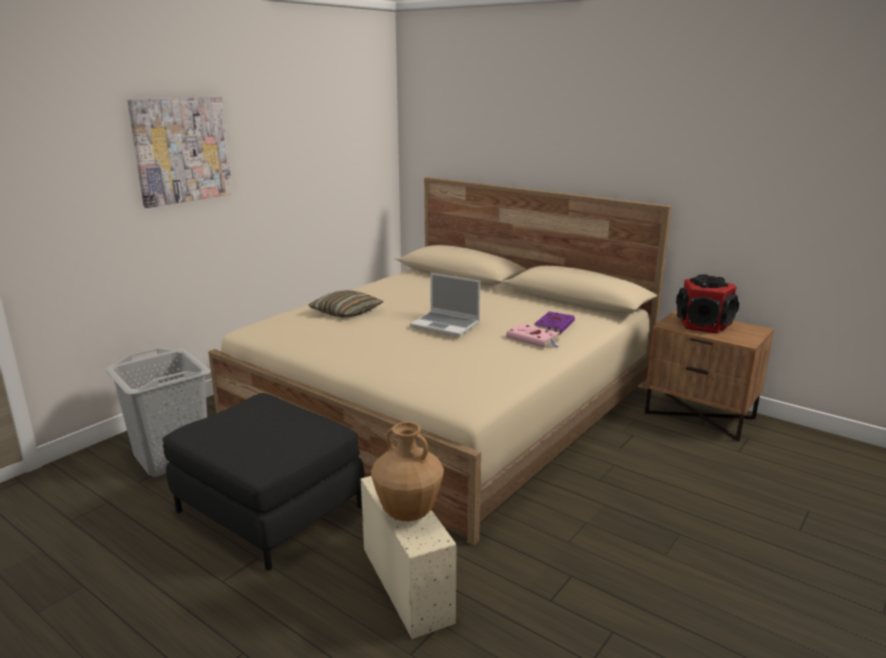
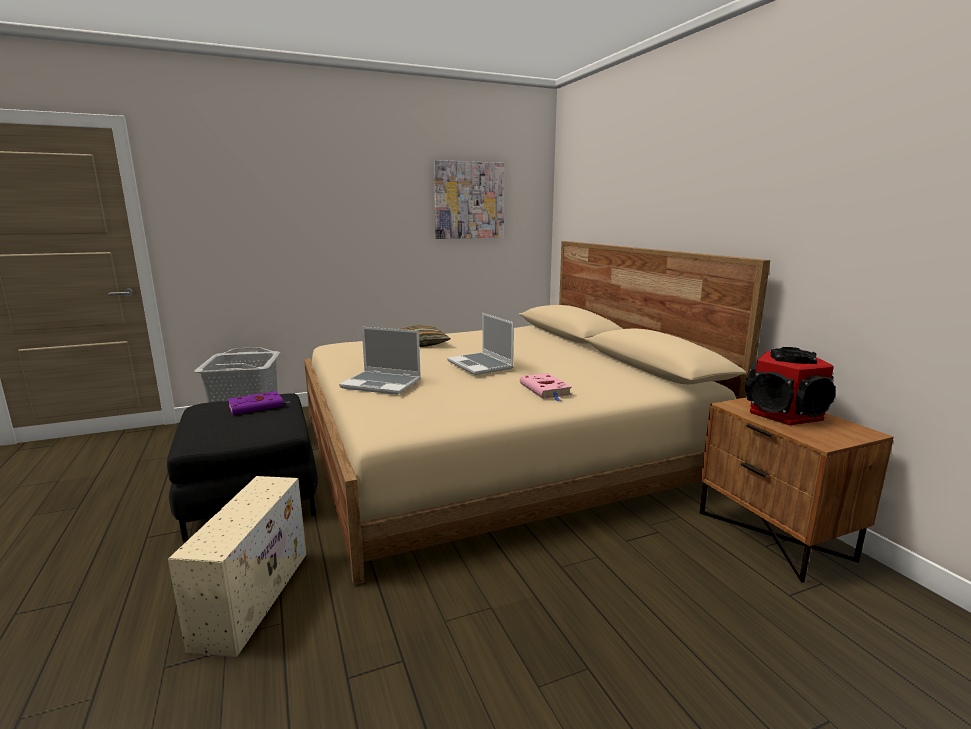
camera: 30 degrees right, 5 degrees down
picture [127,96,233,208] -> picture moved to [434,160,504,239]
brown vase [371,422,444,521] -> none
purple book [534,311,575,335] -> purple book moved to [228,391,290,415]
none -> laptop [339,327,421,395]

